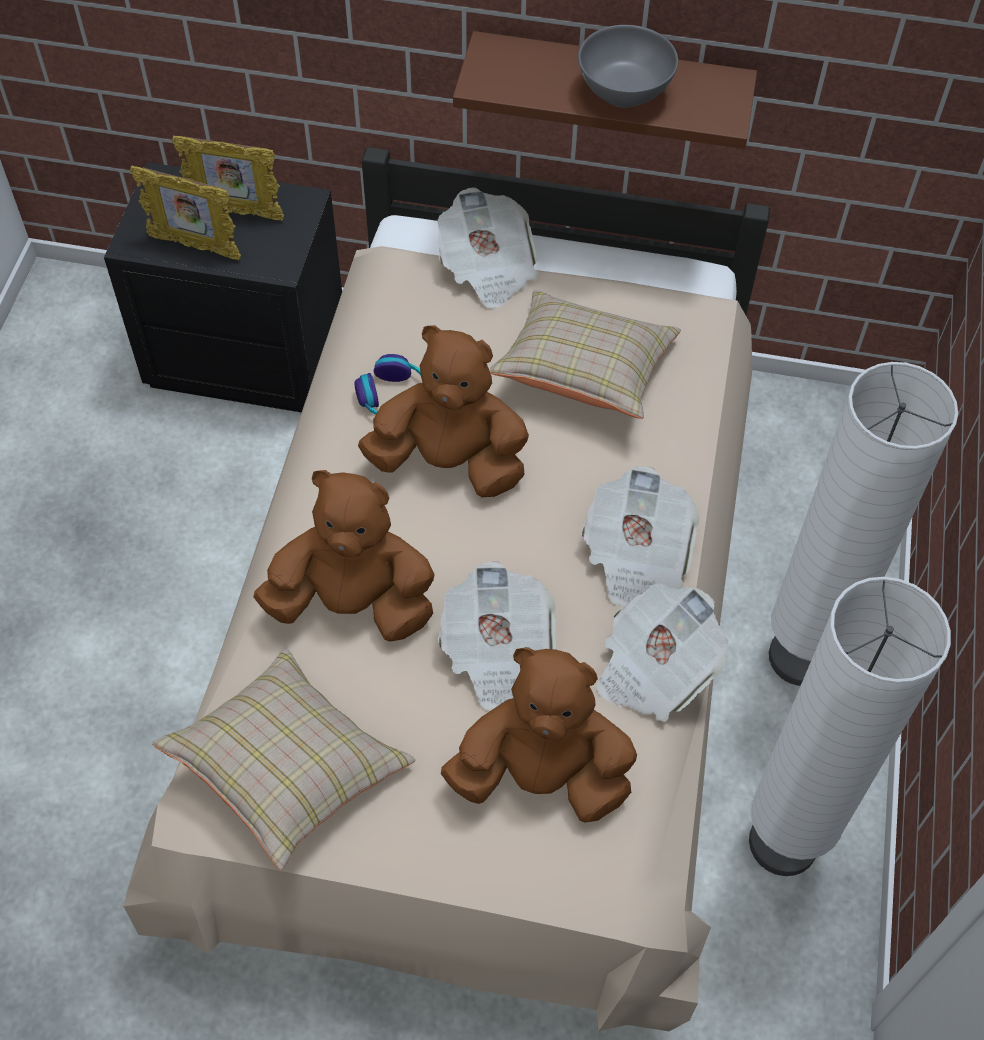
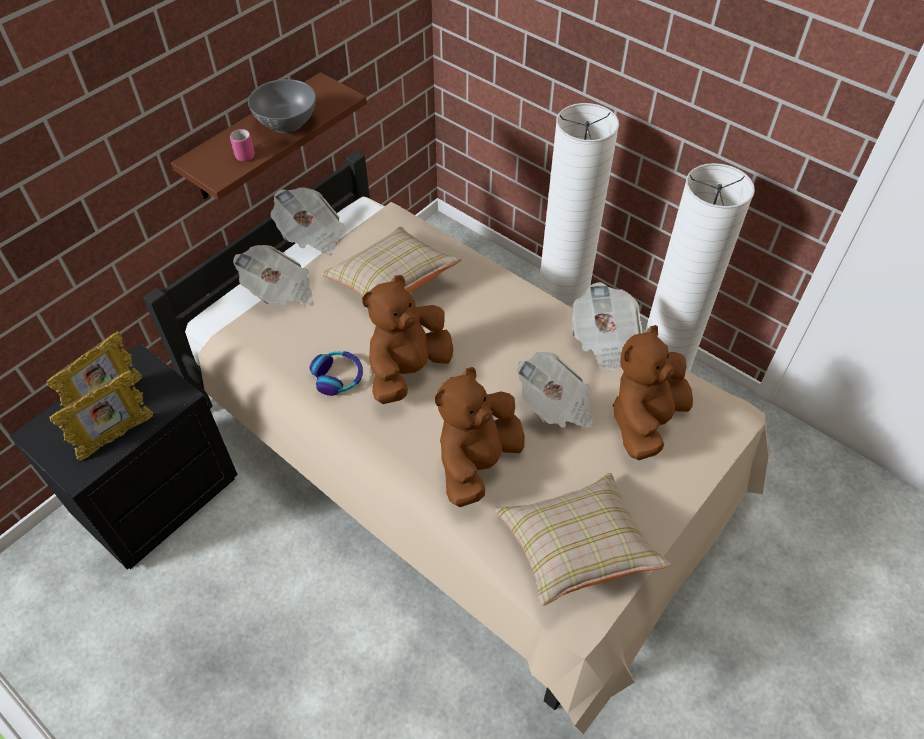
camera: 60 degrees left, 5 degrees down
newspaper [582,466,700,606] -> newspaper moved to [270,187,345,255]
none -> pink mug [230,129,255,161]

